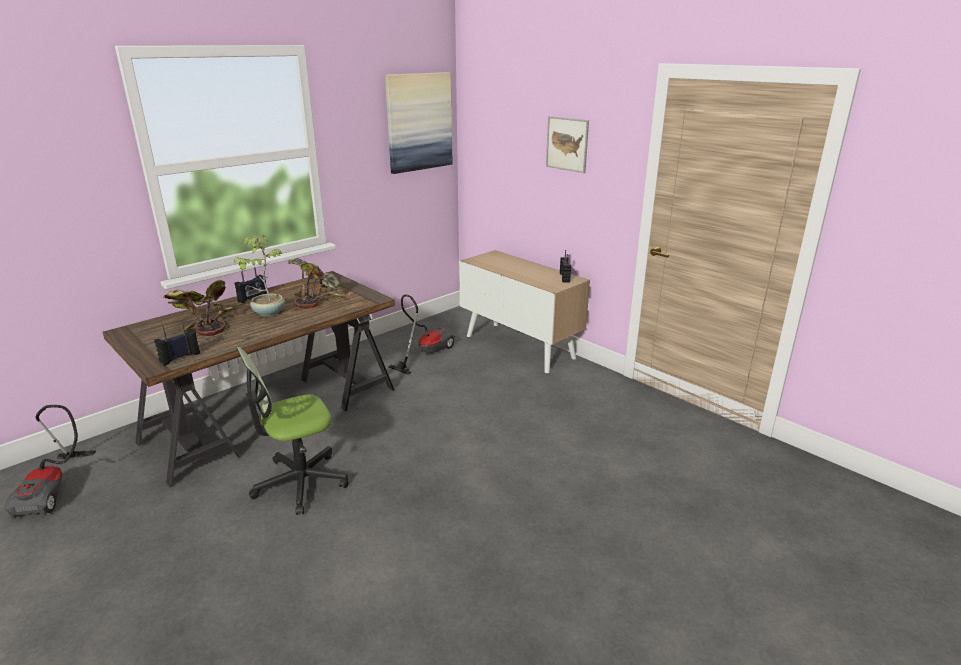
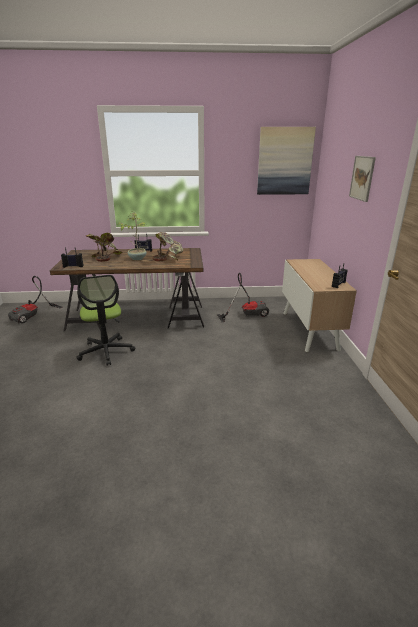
camera: 40 degrees right, 0 degrees up
office chair [237,347,349,515] -> office chair turned 120 degrees counterclockwise [76,275,135,366]

